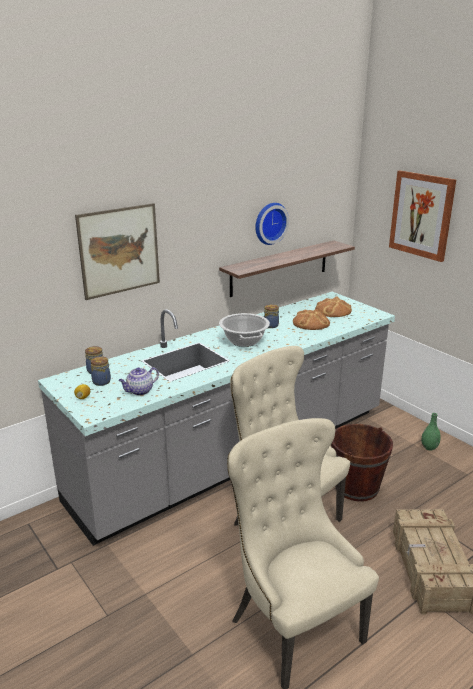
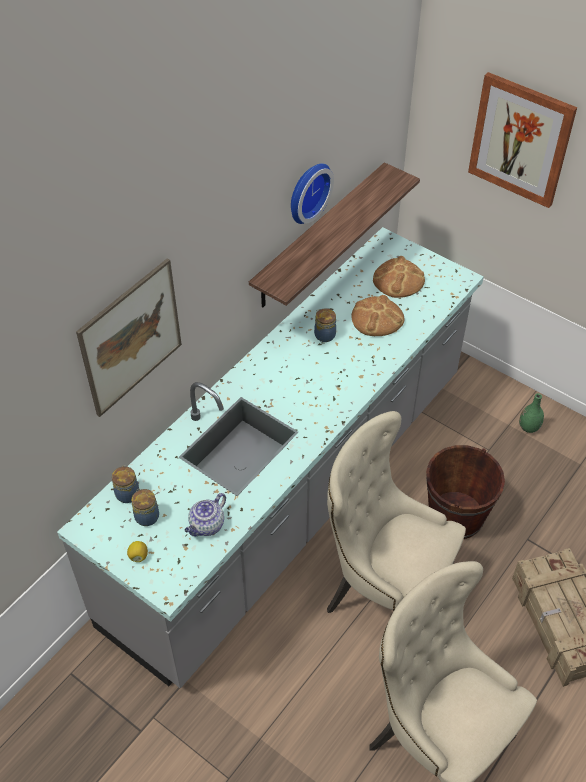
camera: 15 degrees left, 25 degrees up
cooking pot [219,313,270,347] -> none

